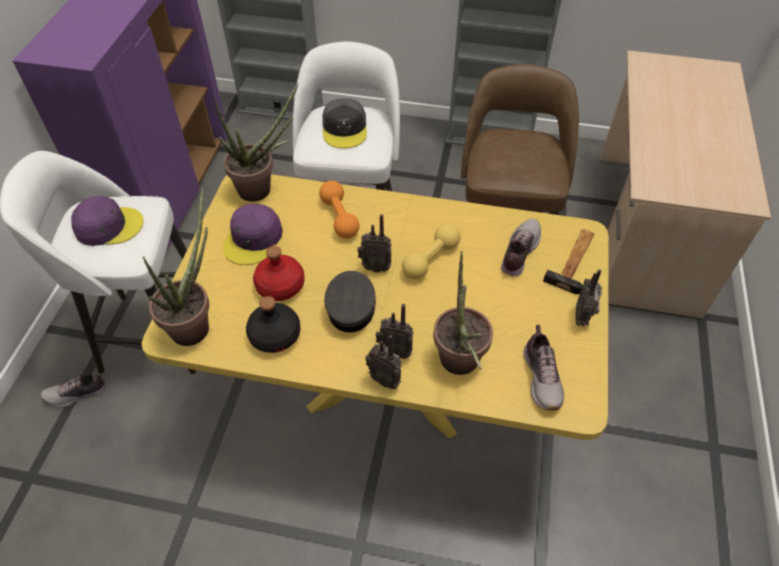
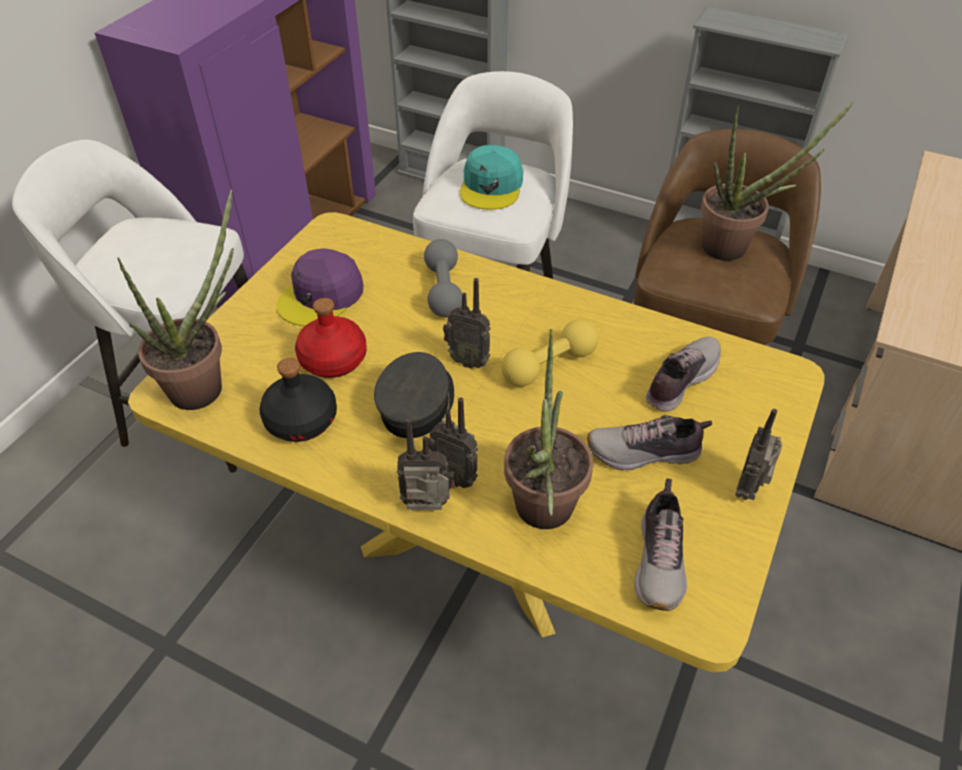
camera: 15 degrees right, 5 degrees down
shoe [40,374,107,408] -> shoe moved to [587,415,712,470]
purple cap [71,196,144,246] -> none
potted plant [214,83,299,202] -> potted plant moved to [701,101,855,261]
orange dumbbell [319,181,359,239] -> grey dumbbell [424,239,462,317]
grey cap [322,98,367,149] -> turquoise cap [460,145,523,210]
radio [365,335,402,389] -> radio turned 135 degrees clockwise [397,418,455,510]
hammer [543,229,595,294] -> none

